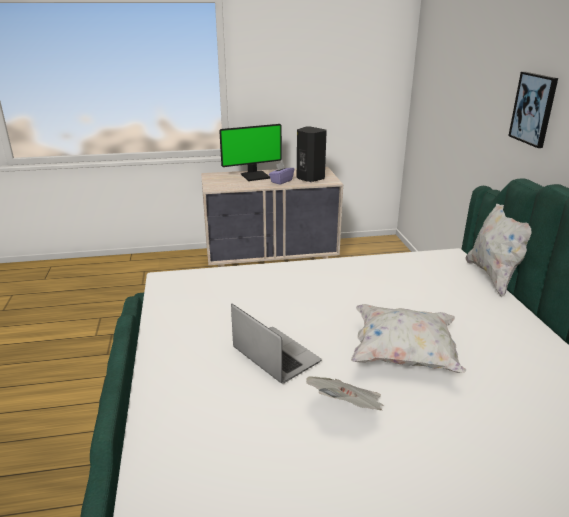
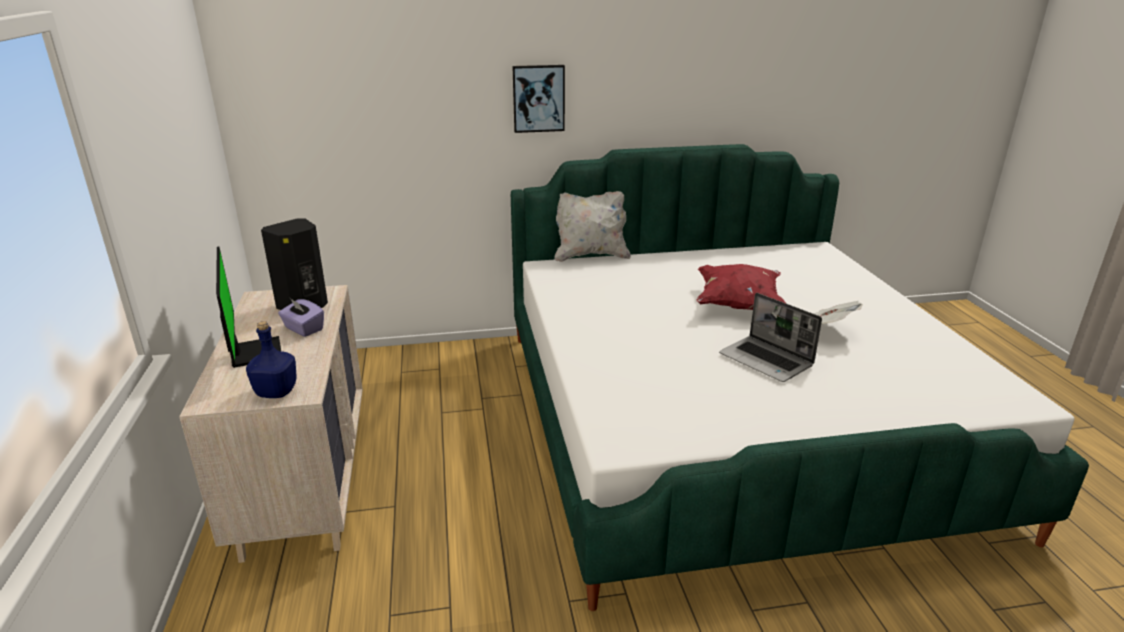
camera: 90 degrees left, 0 degrees up
laptop [231,304,321,384] -> laptop turned 90 degrees counterclockwise [719,293,822,382]
white pillow [351,304,466,373] -> red pillow [696,264,786,310]
none -> blue bottle [246,321,296,398]

